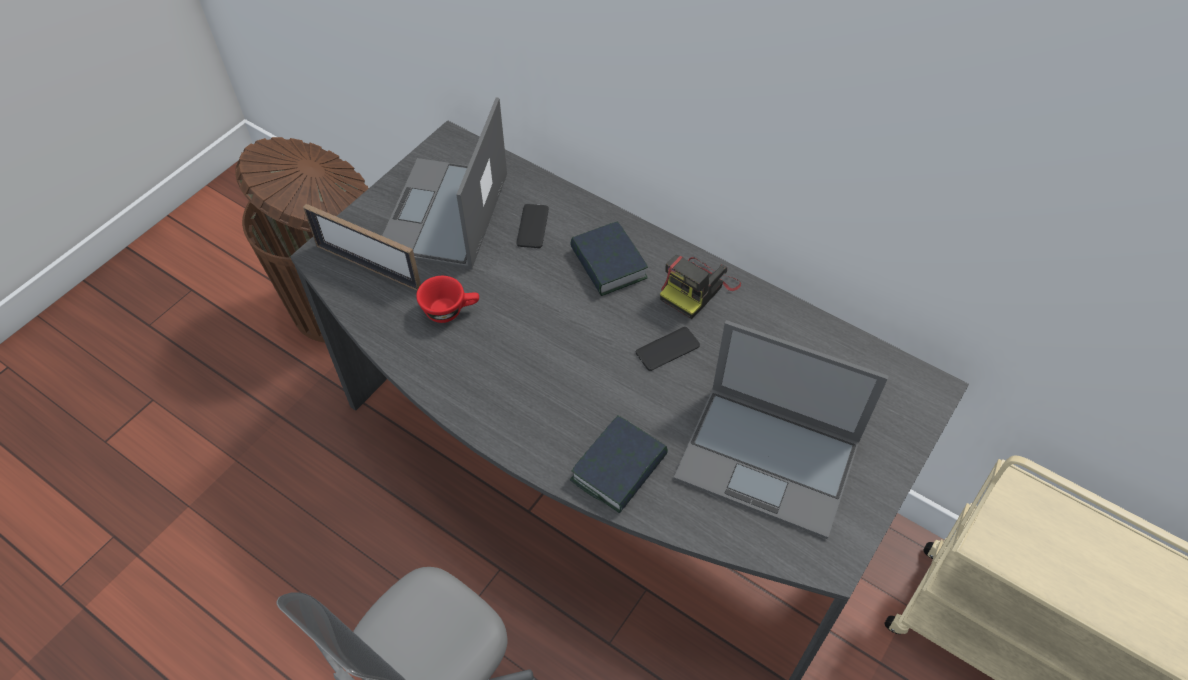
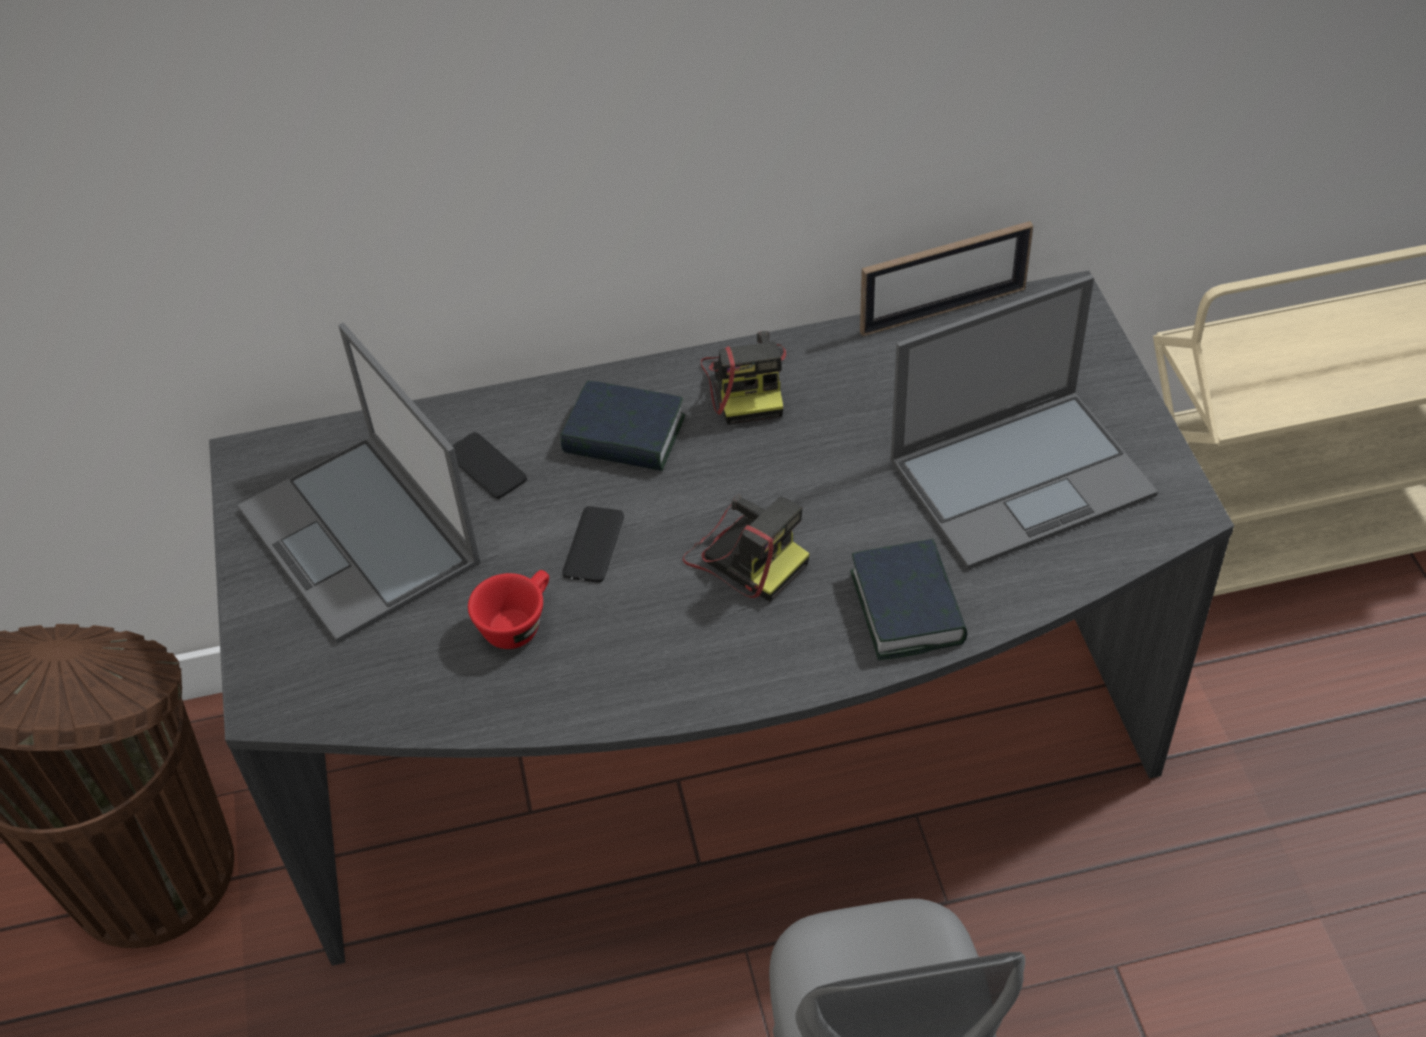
camera: 45 degrees left, 5 degrees down
picture frame [303,204,421,290] -> picture frame moved to [860,221,1033,336]
phone [636,327,700,371] -> phone moved to [562,506,624,583]
none -> camera [683,494,810,602]

